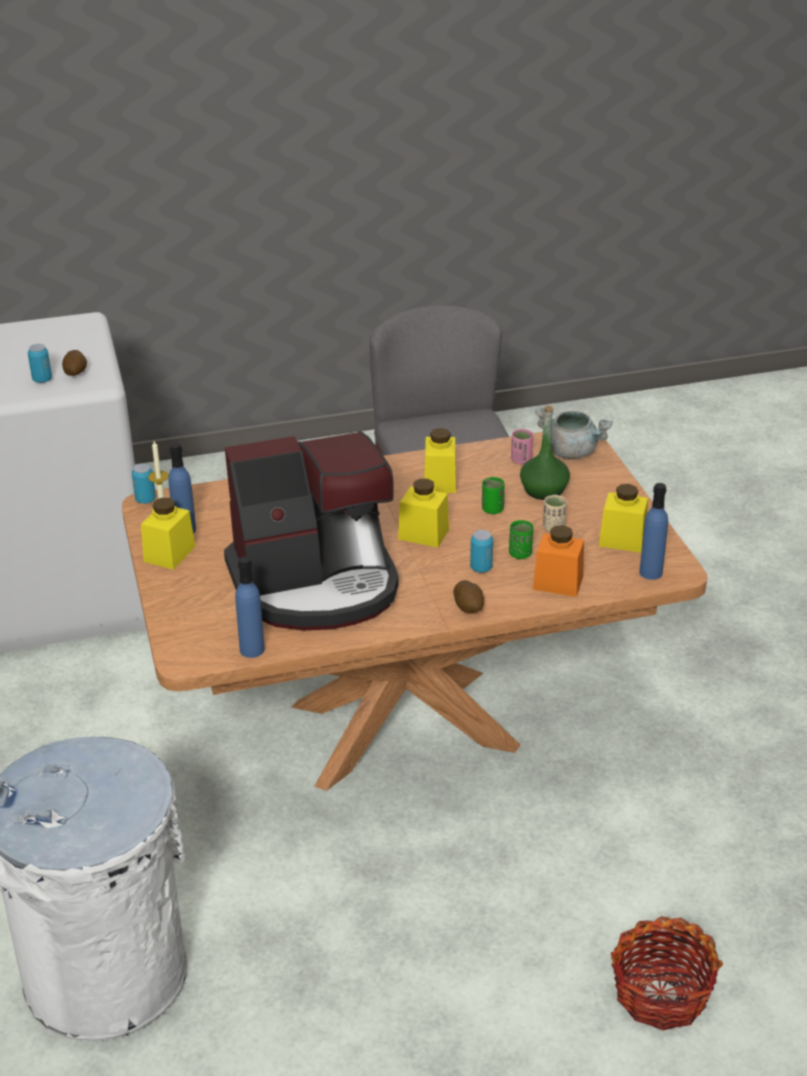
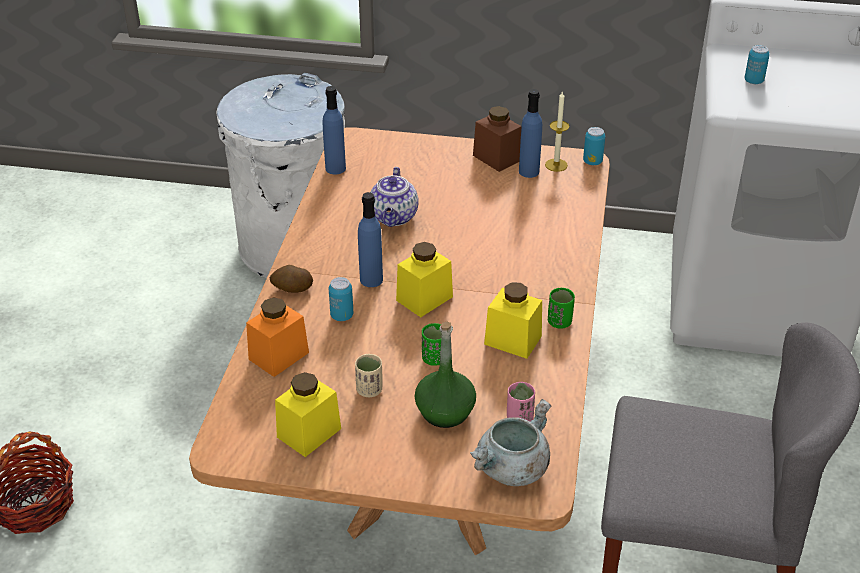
camera: 115 degrees right, 5 degrees up
potato [62,350,87,376] -> none
yellow jar [141,498,195,570] -> brown jar [473,106,521,172]
coffee machine [224,431,398,631] -> teapot [370,167,419,227]
green cup [509,520,534,559] -> green cup moved to [548,288,575,329]
blue bottle [639,483,668,580] -> blue bottle moved to [358,192,383,287]

